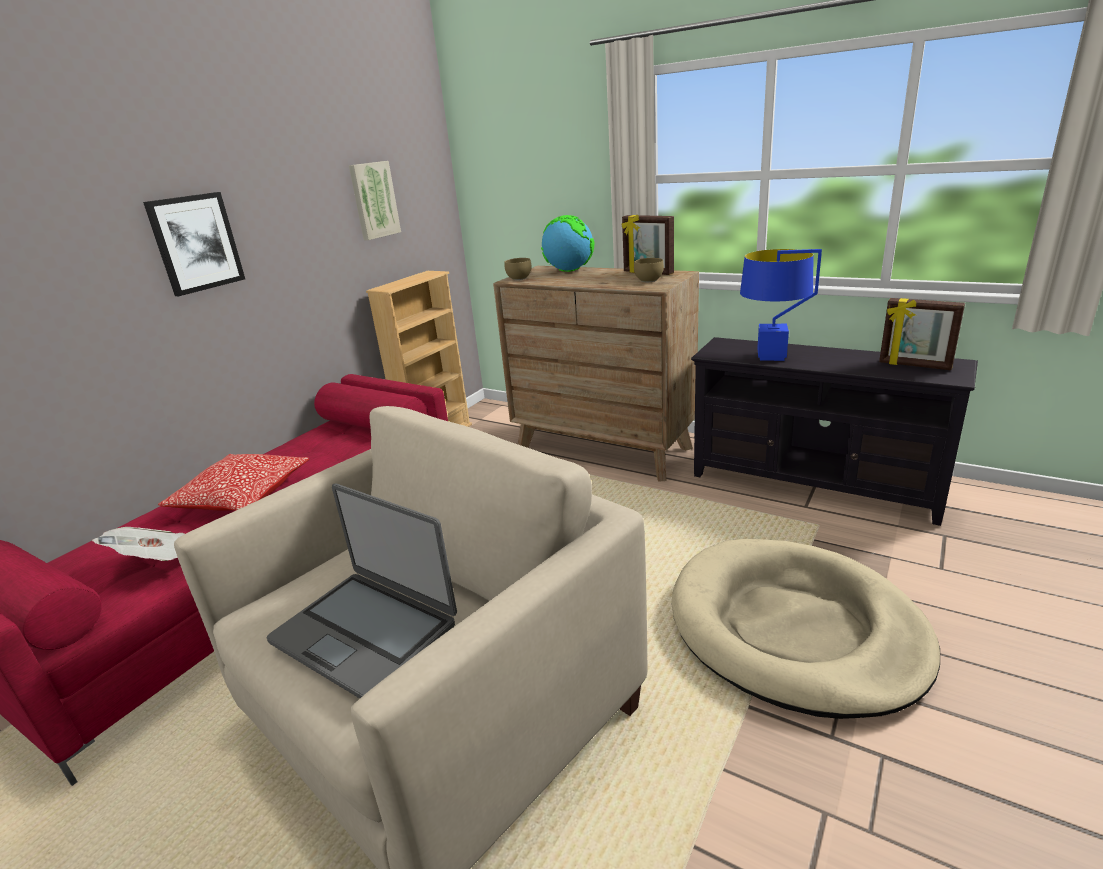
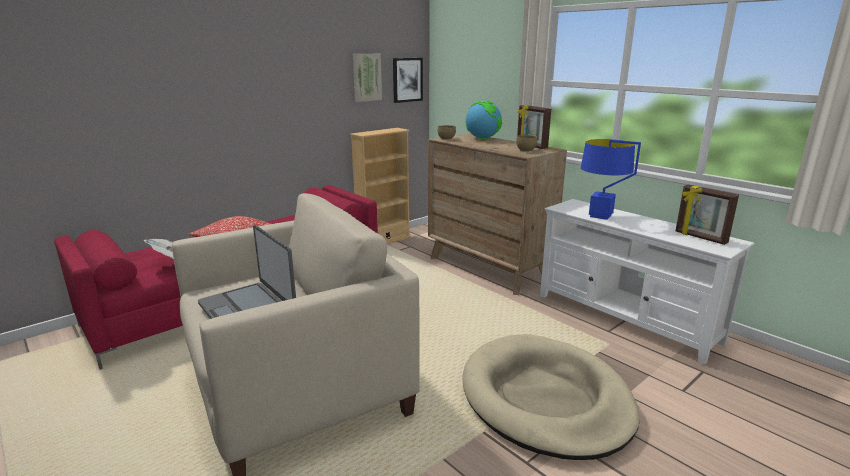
camera: 15 degrees right, 5 degrees down
picture [143,192,245,296] -> picture moved to [393,58,423,103]
black tv stand [691,337,978,526] -> white tv stand [540,199,755,365]

